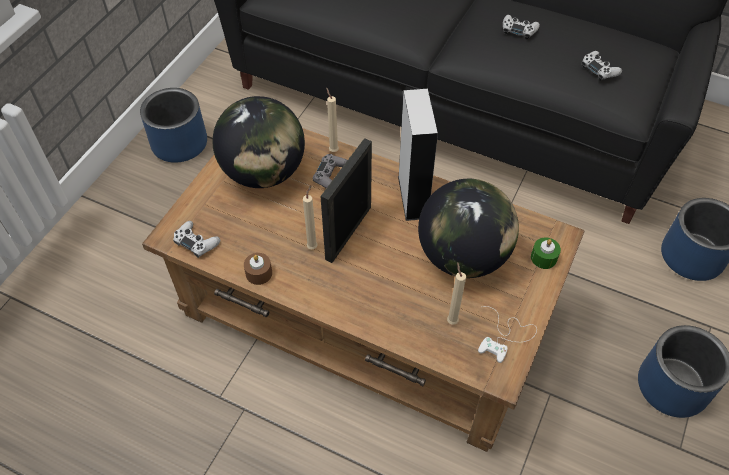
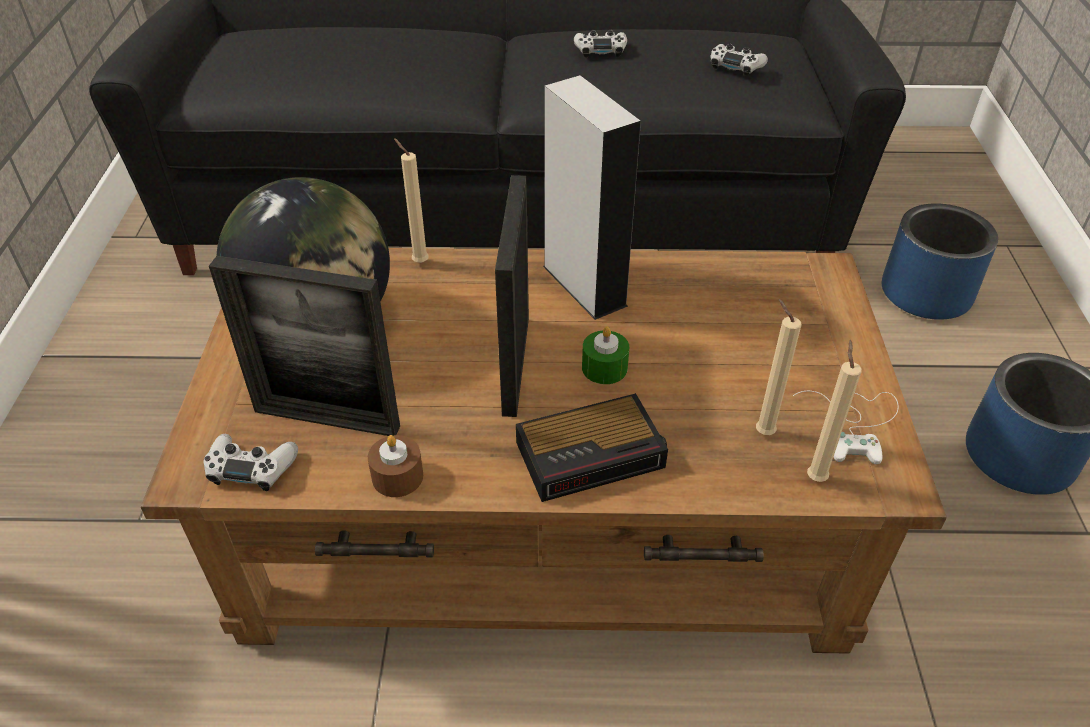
camera: 25 degrees left, 10 degrees down
blue planter [140,88,207,163] -> none
beige candle [303,185,318,249] -> beige candle moved to [807,340,862,482]
grey game controller [313,154,347,188] -> none
globe [418,179,519,278] -> none
green candle [531,237,561,269] -> green candle moved to [582,326,629,384]
none -> picture frame [209,256,400,436]
none -> alarm clock [516,393,668,502]

